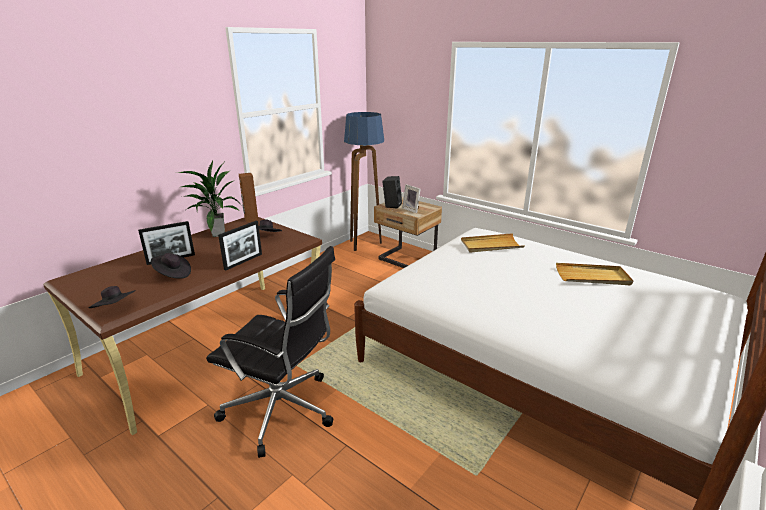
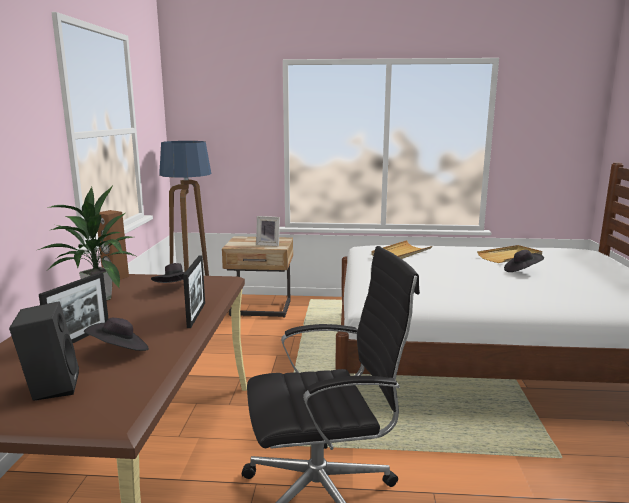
camera: 35 degrees left, 10 degrees down
black hat [89,286,136,308] -> black hat moved to [504,250,544,272]
black speaker [382,176,402,209] -> black speaker moved to [9,301,79,401]

